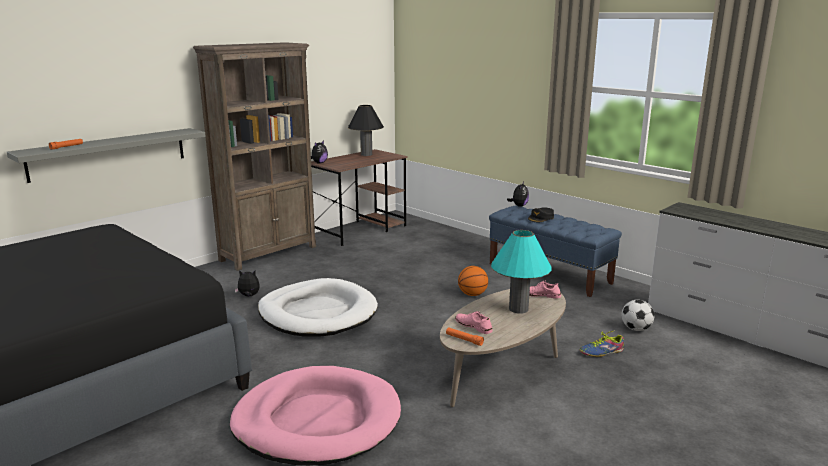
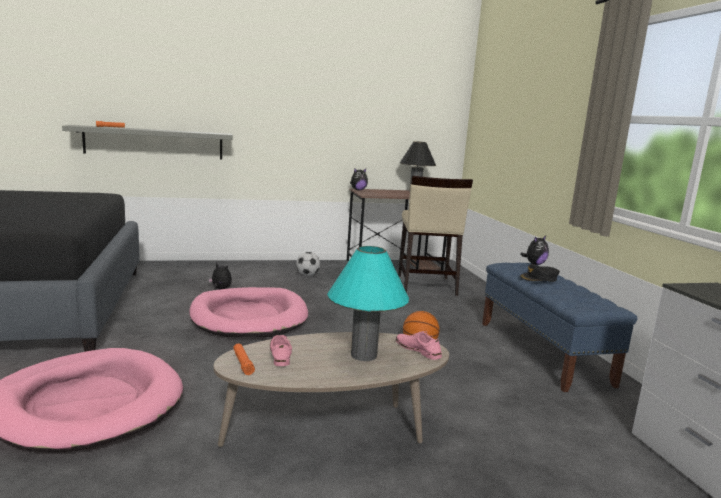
camera: 30 degrees right, 5 degrees down
brown bookcase [193,42,316,271] -> none
white dog bed [258,278,378,337] -> pink dog bed [190,287,308,338]
shoe [580,330,624,357] -> none
football [622,300,654,331] -> football moved to [296,252,320,276]
none -> beige chair [398,176,473,296]

